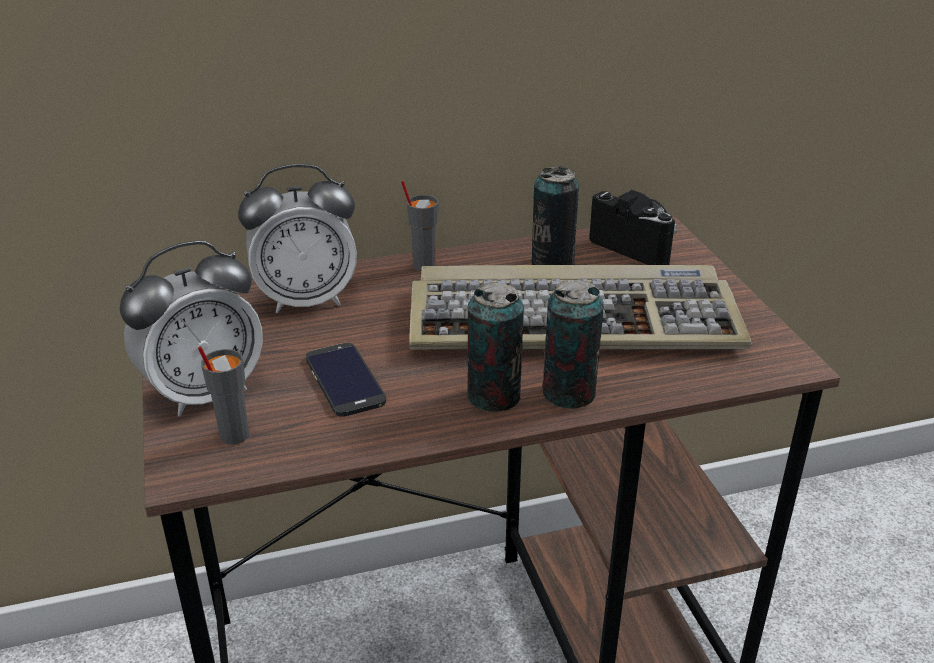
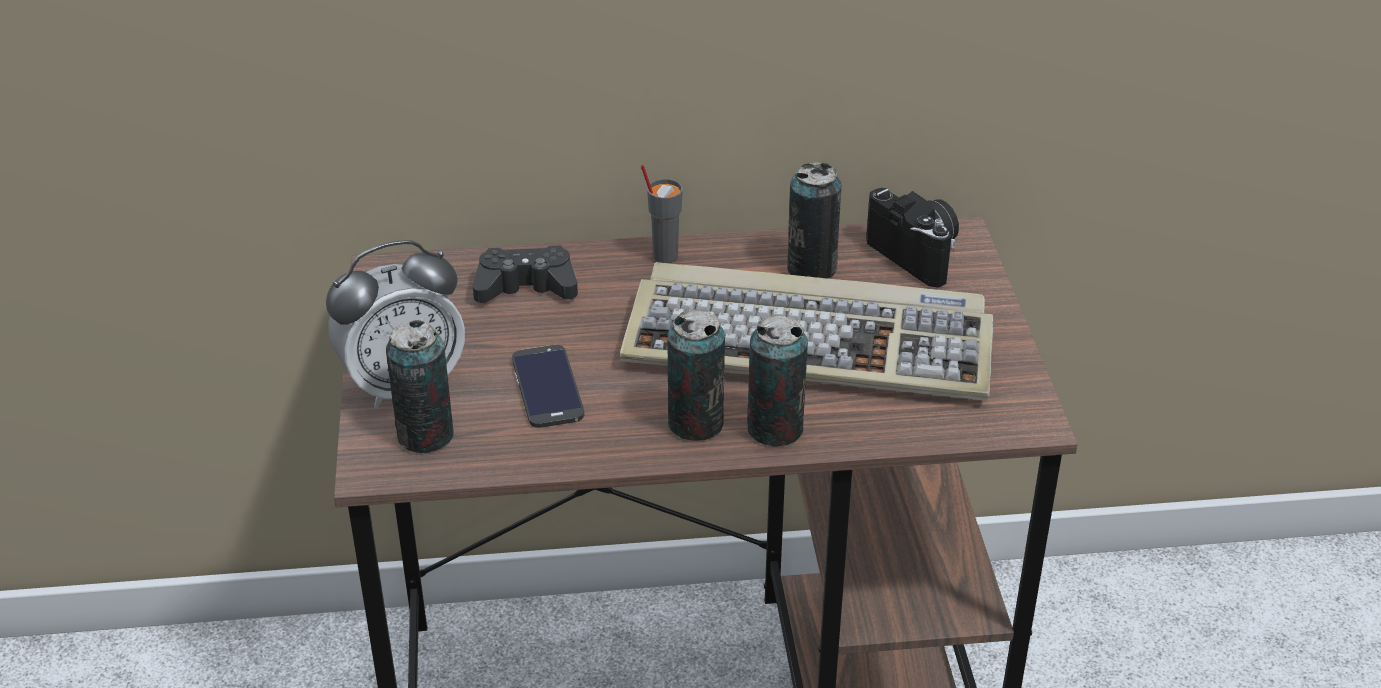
camera: 10 degrees right, 5 degrees up
grey cup [198,346,249,445] -> can [386,320,454,453]
alarm clock [238,164,357,313] -> black game controller [473,245,578,303]

